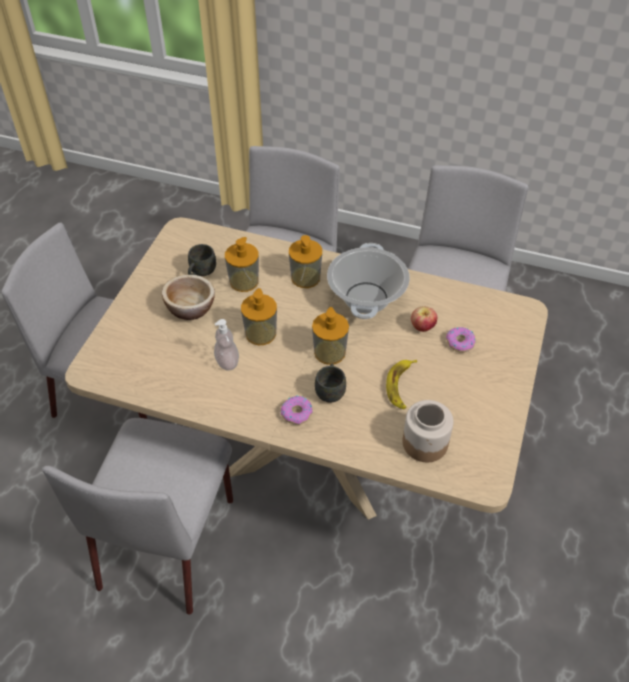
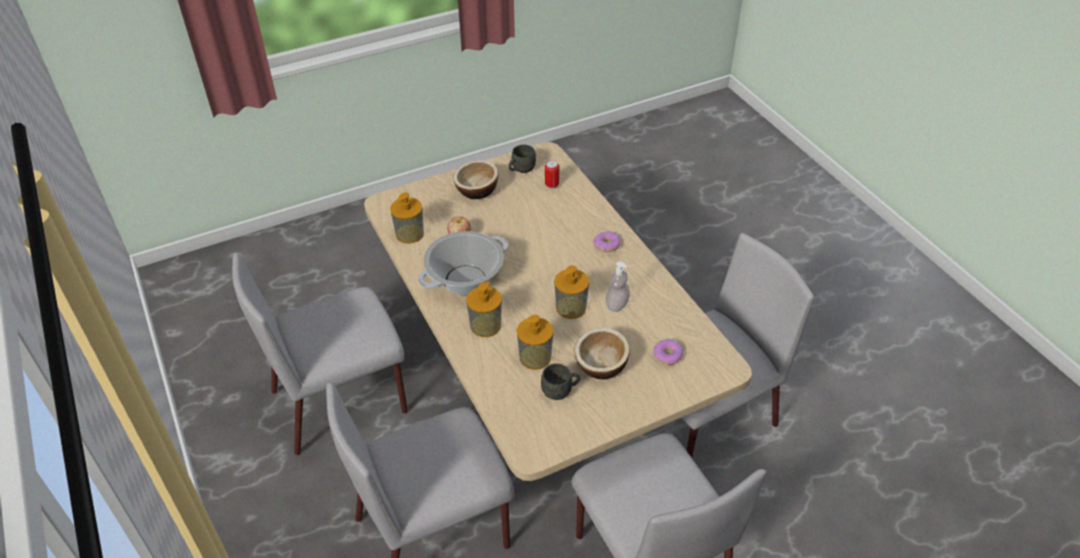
camera: 135 degrees left, 5 degrees down
soap dispenser [312,307,349,365] -> soap dispenser moved to [390,192,424,244]
grey mug [315,364,346,403] -> grey mug moved to [509,145,536,173]
banana [386,360,417,409] -> none
jar [403,400,453,462] -> can [545,160,559,189]
donut [446,327,476,353] -> donut moved to [653,338,683,365]
none -> bowl [453,160,498,199]

